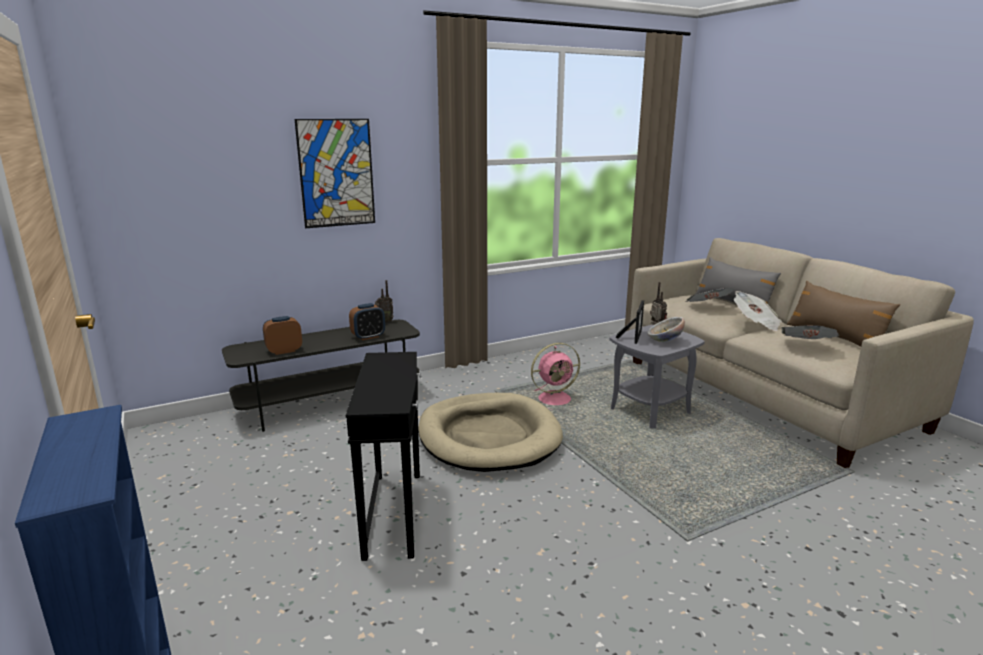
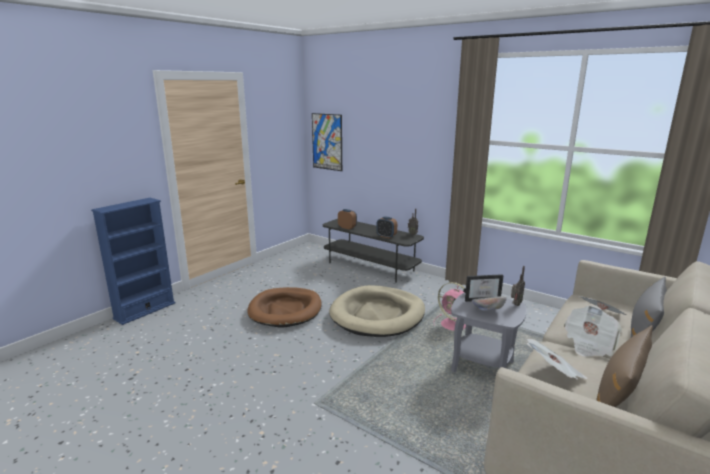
camera: 65 degrees right, 0 degrees up
picture [295,119,375,228] -> picture moved to [312,113,342,171]
black side table [346,352,421,561] -> brown dog bed [247,287,322,328]

